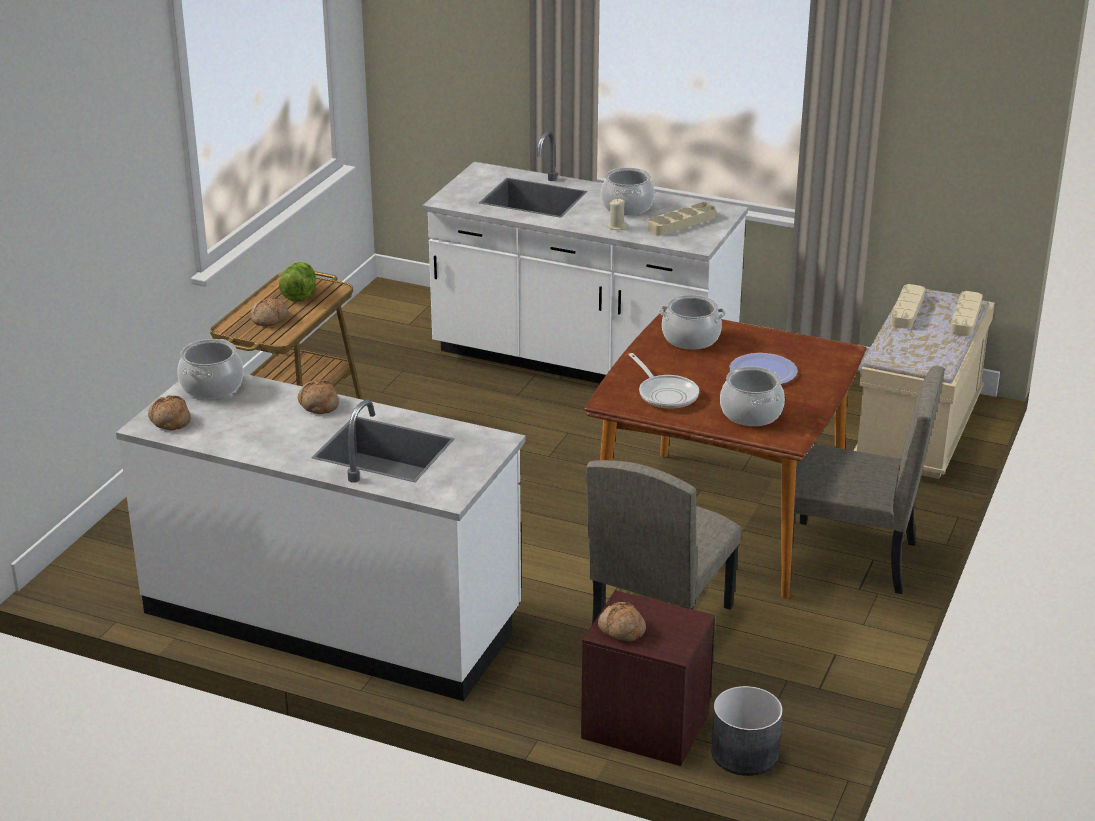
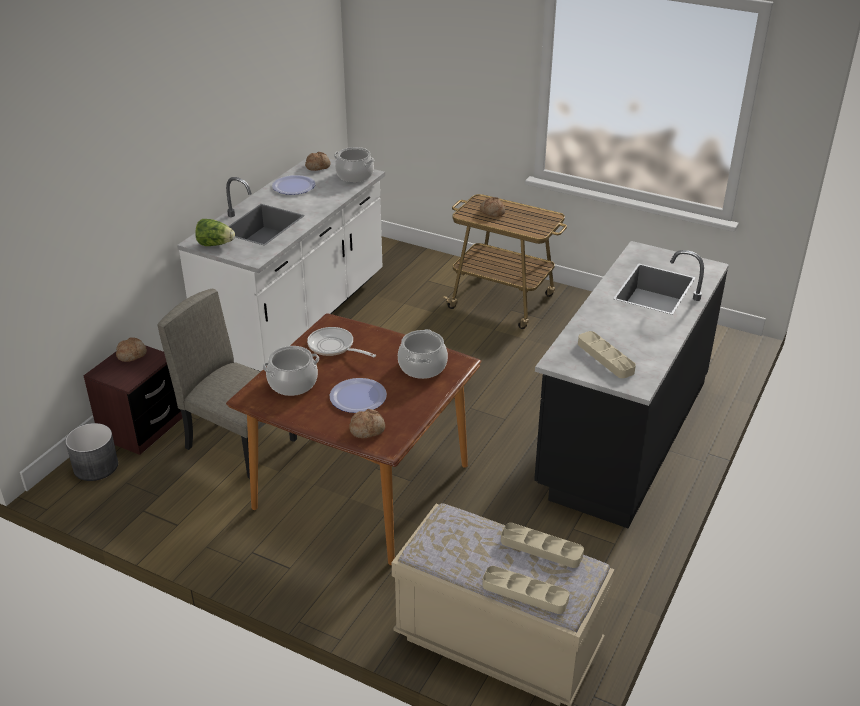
camera: 95 degrees right, 5 degrees up
lettuce [279,262,316,302] -> lettuce moved to [195,219,235,246]
bread [298,380,339,414] -> bread moved to [349,409,385,438]
white counter [422,131,748,384] -> black counter [534,241,729,528]
cooking pot [601,167,655,215] -> none
beige candle [608,199,627,230] -> none
frying pan [628,353,699,409] -> frying pan turned 60 degrees clockwise [307,327,376,357]
beige chair [792,366,945,594] -> none
none -> plate [272,175,316,195]

